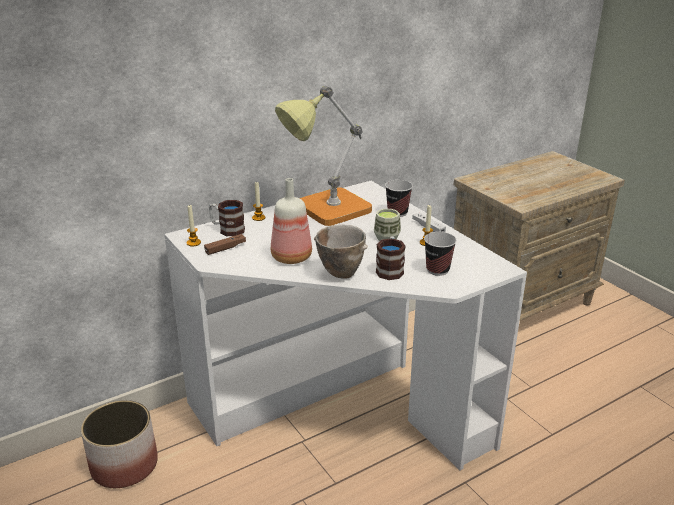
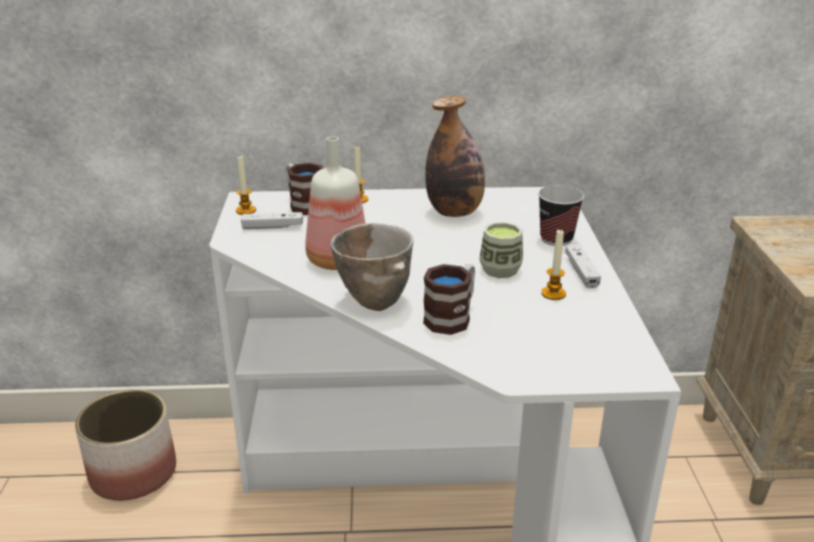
camera: 30 degrees right, 0 degrees up
brown game controller [204,234,246,255] -> white game controller [241,212,303,229]
table lamp [275,86,372,226] -> bottle [425,95,485,217]
cup [424,232,457,276] -> none

